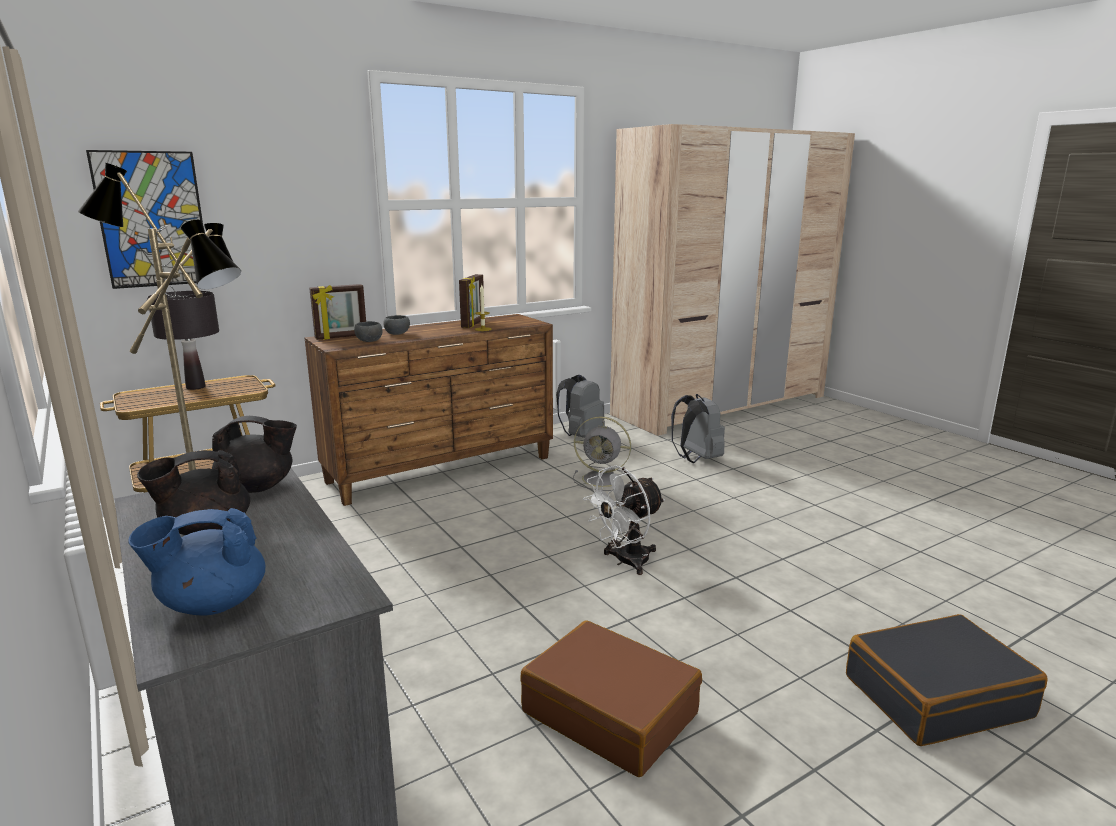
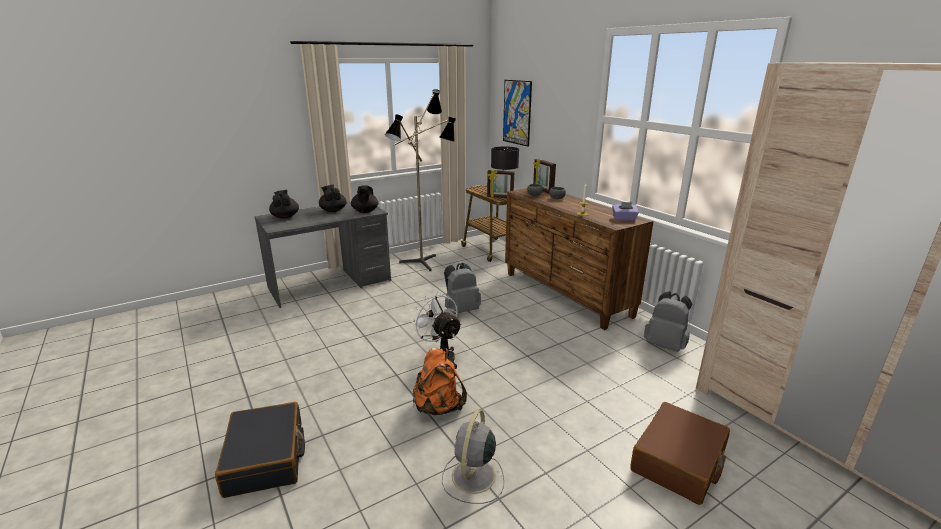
camera: 90 degrees right, 5 degrees up
blue teapot [128,508,265,616] -> black teapot [269,190,299,219]
picture frame [459,274,484,328] -> picture frame moved to [487,170,514,198]
brown suitcase [520,620,702,777] -> brown suitcase moved to [631,402,730,505]
grey fan [573,416,631,491] -> grey fan moved to [442,410,504,504]
grey backpack [671,394,725,463] -> grey backpack moved to [444,263,481,314]
none -> orange backpack [413,347,467,415]
none -> purple tissue box [612,202,639,221]

